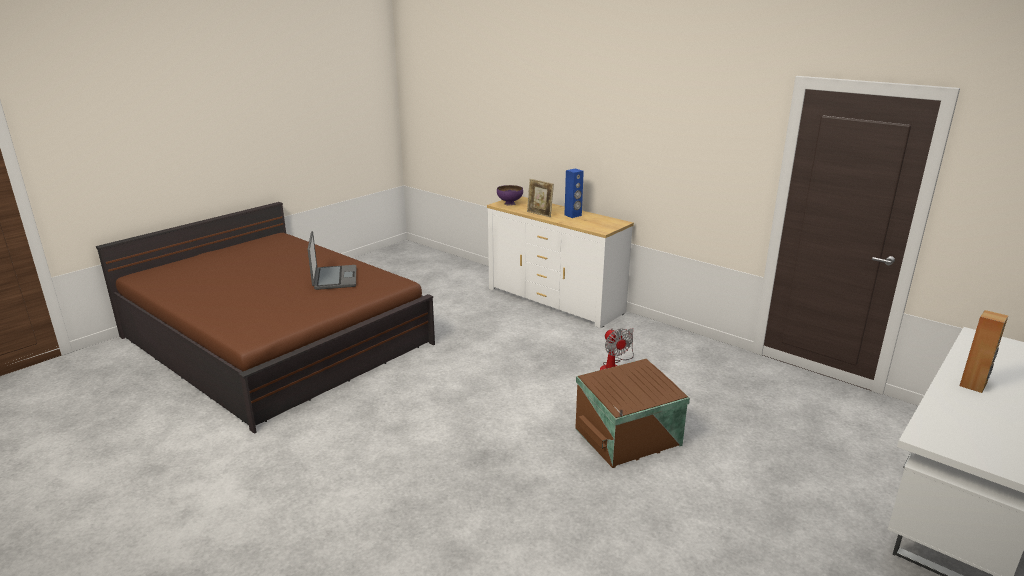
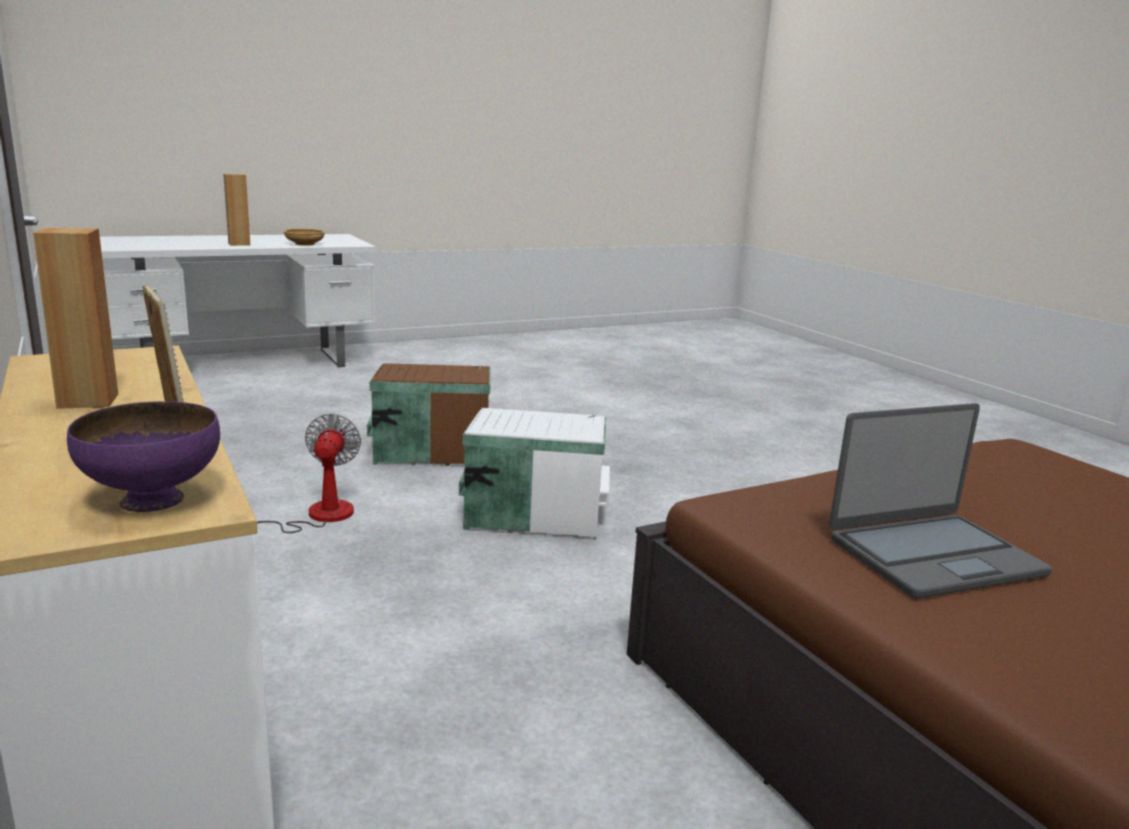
camera: 160 degrees left, 5 degrees down
laptop [308,231,356,290] -> laptop turned 120 degrees counterclockwise [829,403,1052,599]
blue speaker [564,169,584,218] -> brown speaker [33,227,118,409]
none -> beige bowl [283,229,325,246]
none -> white storage box [459,408,610,539]

